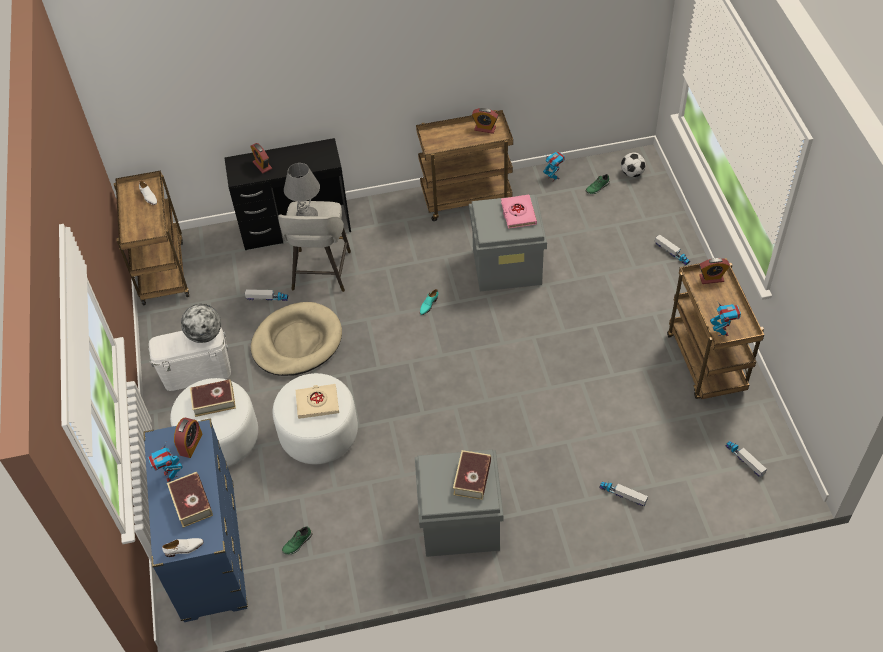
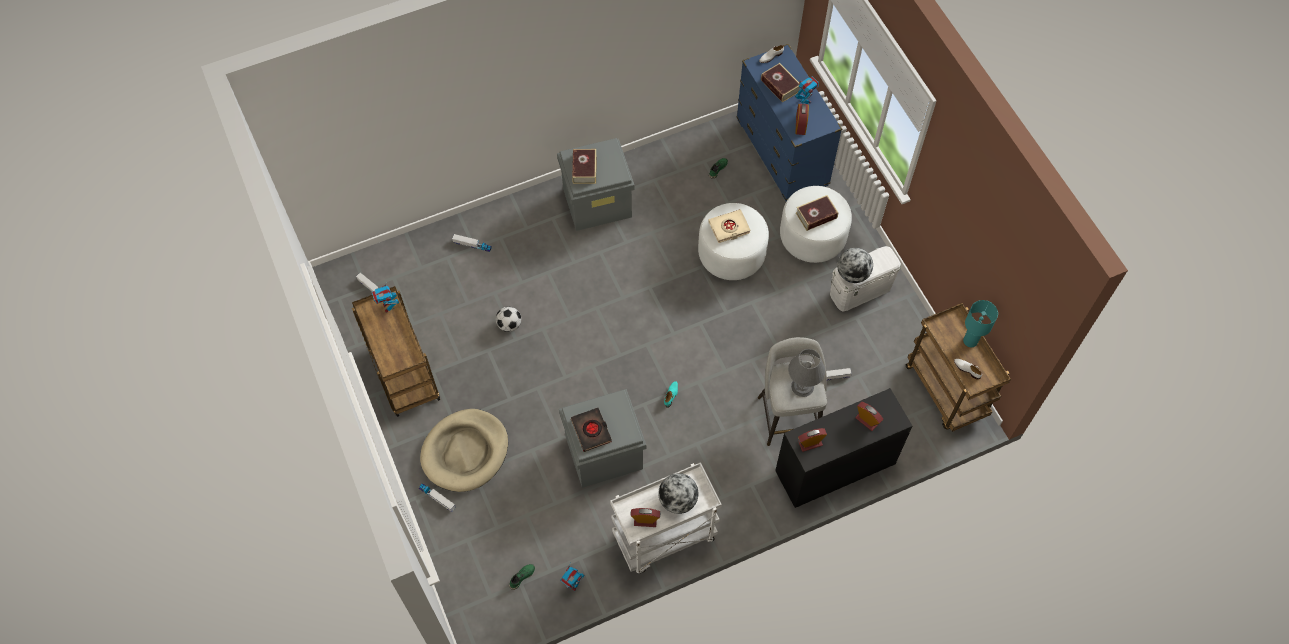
camera: 165 degrees right, 10 degrees up
beige dog bed [251,302,342,376] -> beige dog bed moved to [420,409,508,492]
brown cart [416,110,513,221] -> white cart [610,462,722,573]
pink book [501,195,537,229] -> black book [571,408,612,452]
football [621,153,646,177] -> football moved to [496,306,521,332]
alarm clock [699,258,730,284] -> alarm clock moved to [798,428,827,452]
none -> globe [658,473,699,514]
none -> turquoise table lamp [963,300,998,347]

